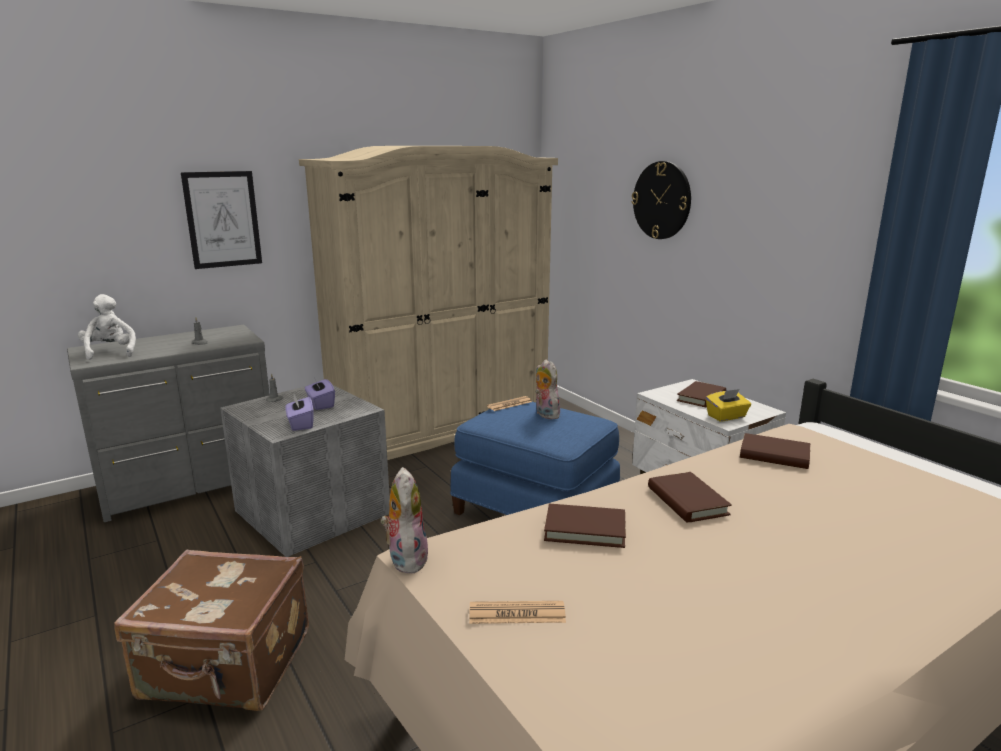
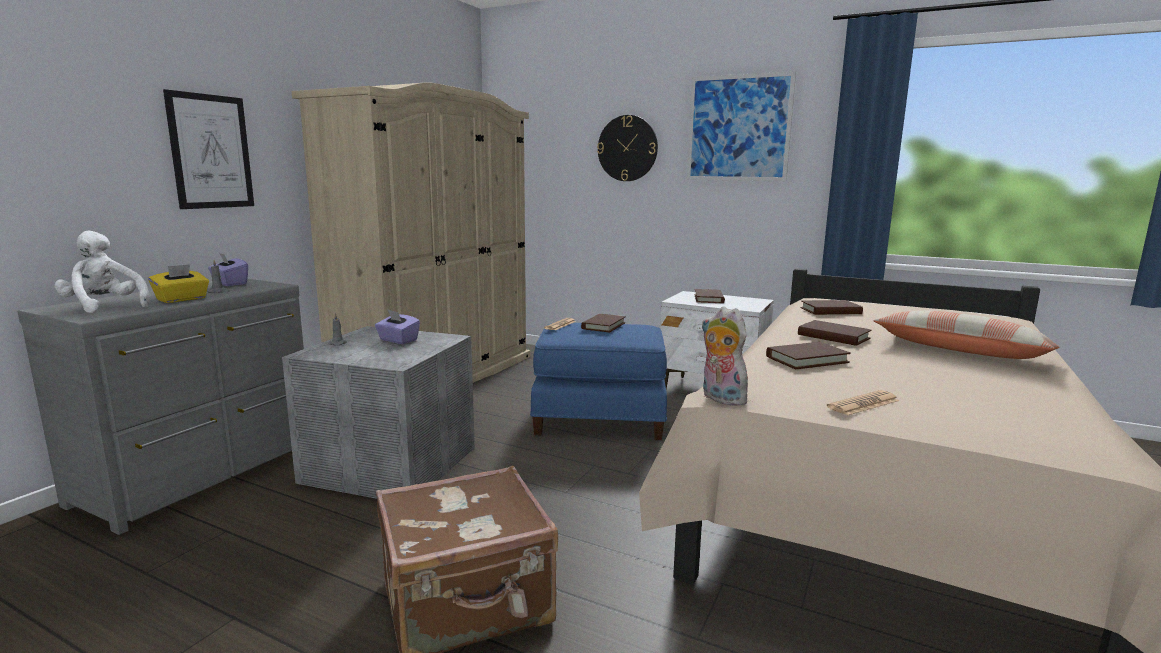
camera: 30 degrees left, 5 degrees down
purple tissue box [285,394,314,431] -> purple tissue box moved to [208,253,248,286]
plush toy [535,359,560,419] -> brown book [581,314,626,332]
yellow tissue box [706,389,751,422] -> yellow tissue box moved to [148,264,209,303]
none -> picture [687,71,796,181]
none -> pillow [873,310,1060,359]

